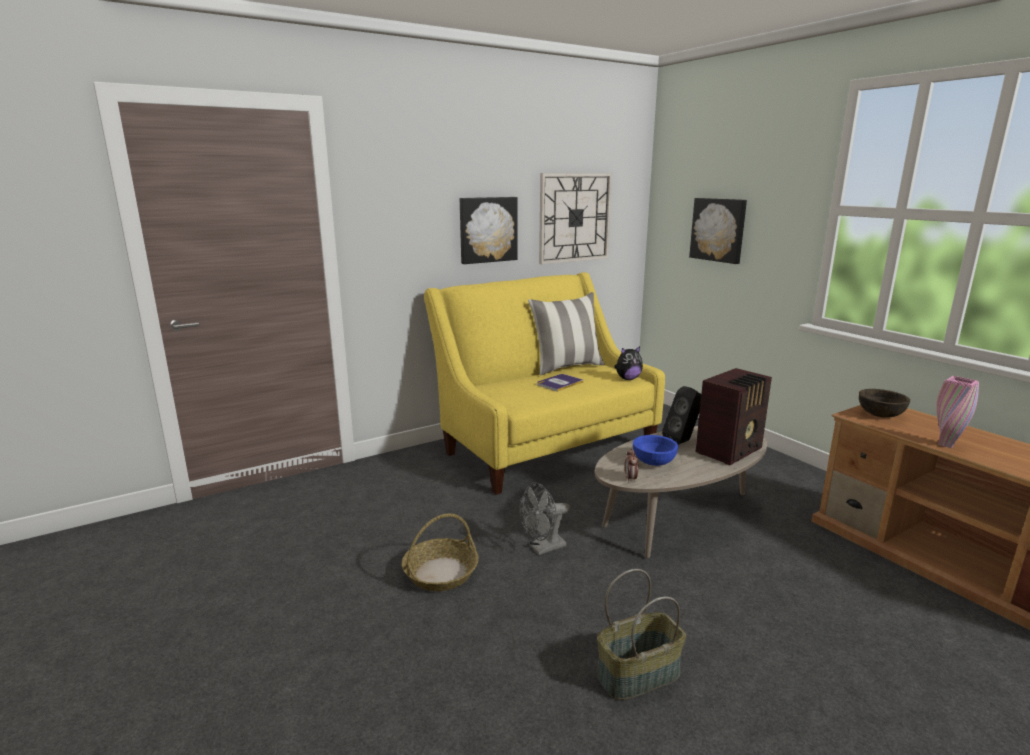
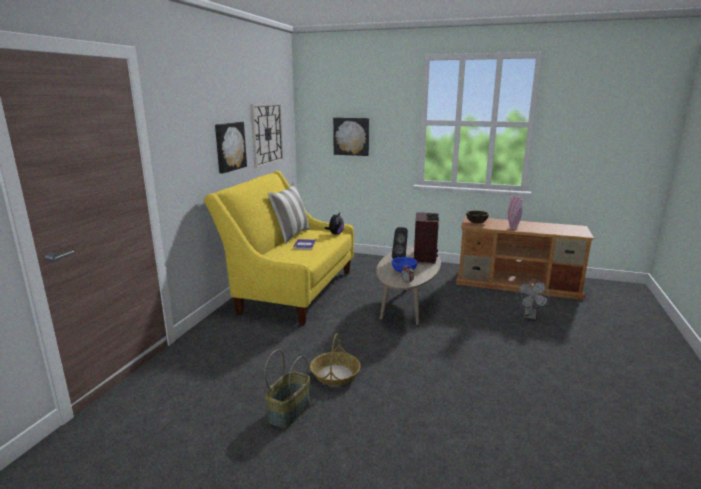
camera: 40 degrees left, 0 degrees up
grey fan [519,482,570,555] -> grey fan moved to [516,279,551,319]
basket [597,569,686,700] -> basket moved to [264,349,310,428]

